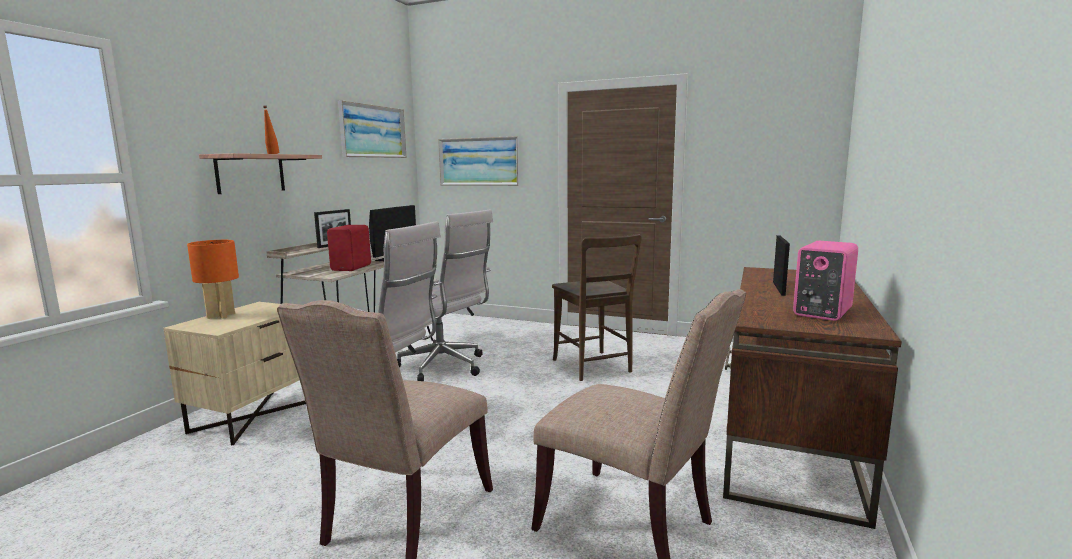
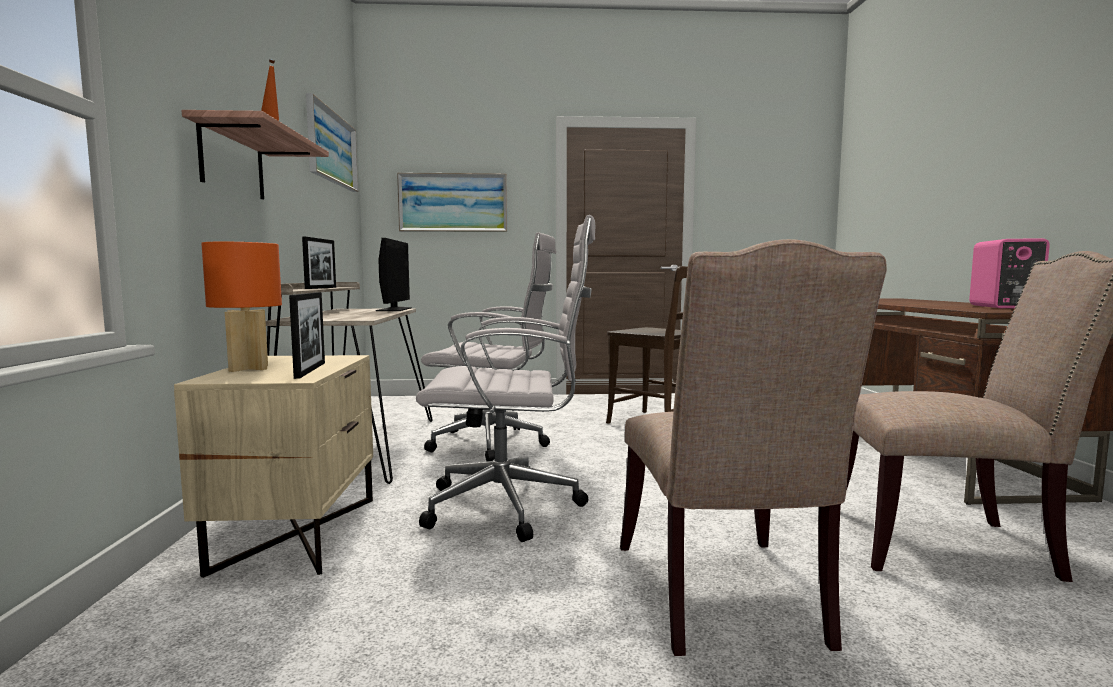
camera: 25 degrees left, 5 degrees down
red speaker [327,225,371,271] -> none
picture frame [773,235,790,296] -> picture frame moved to [289,292,325,379]

